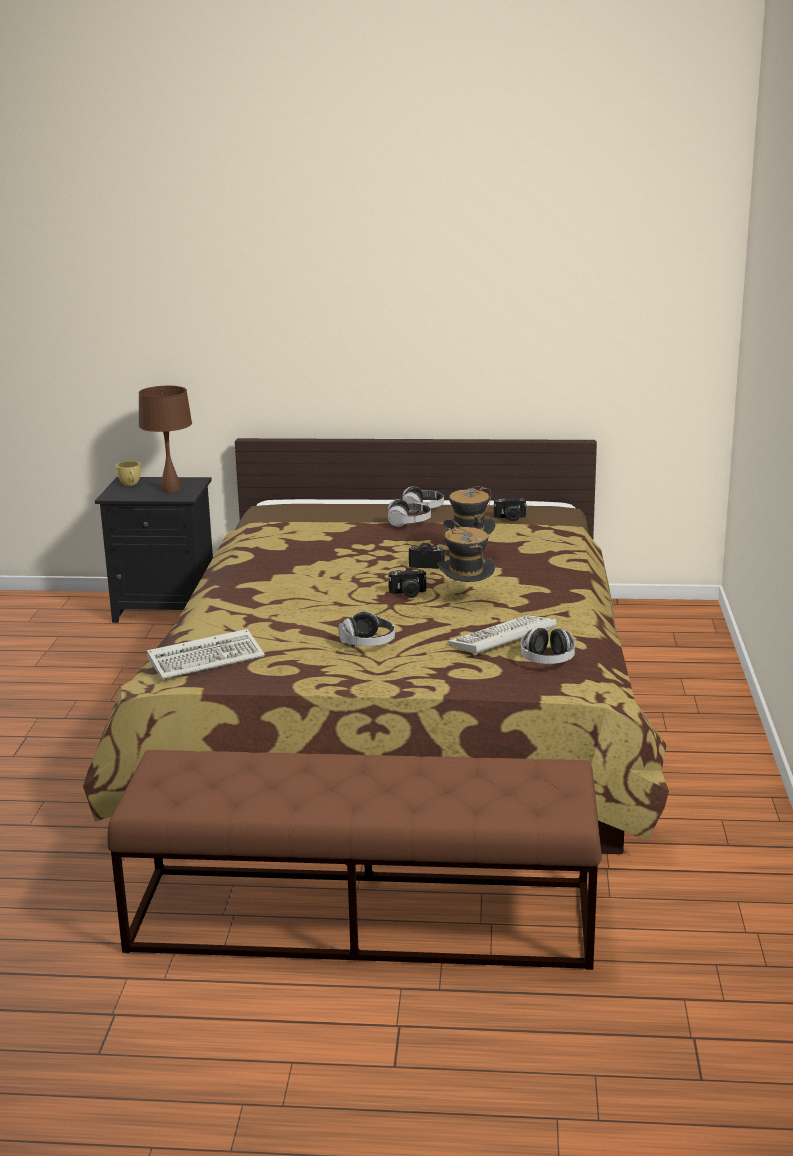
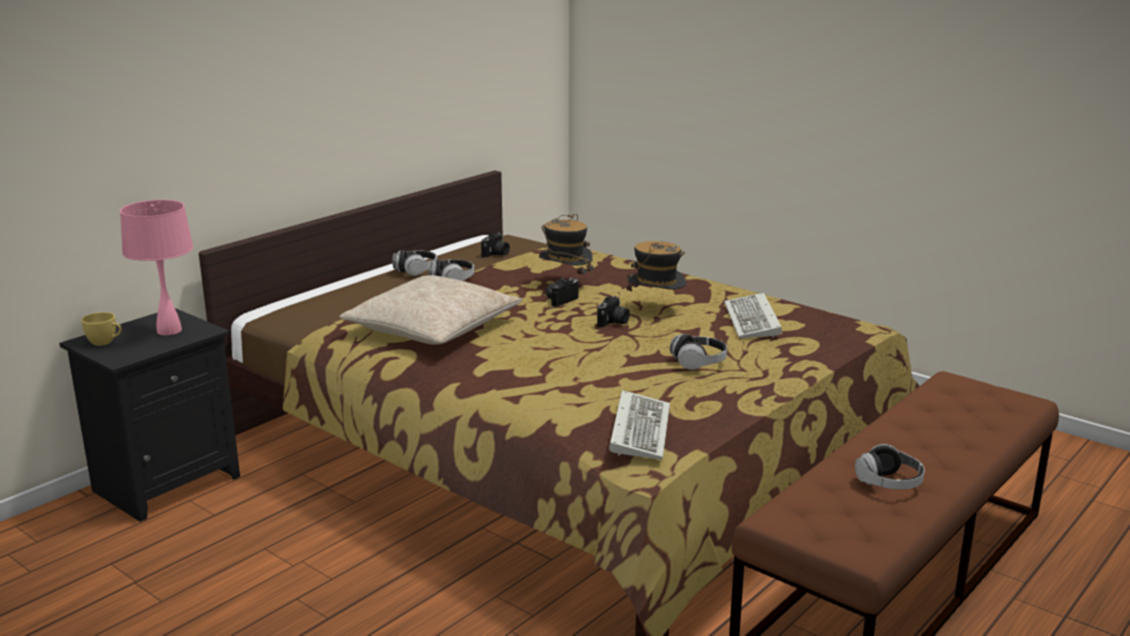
camera: 55 degrees left, 0 degrees up
brown table lamp [139,386,192,493] -> pink table lamp [120,200,193,335]
headphones [520,627,575,664] -> headphones moved to [855,444,925,490]
none -> beige pillow [339,275,522,345]

